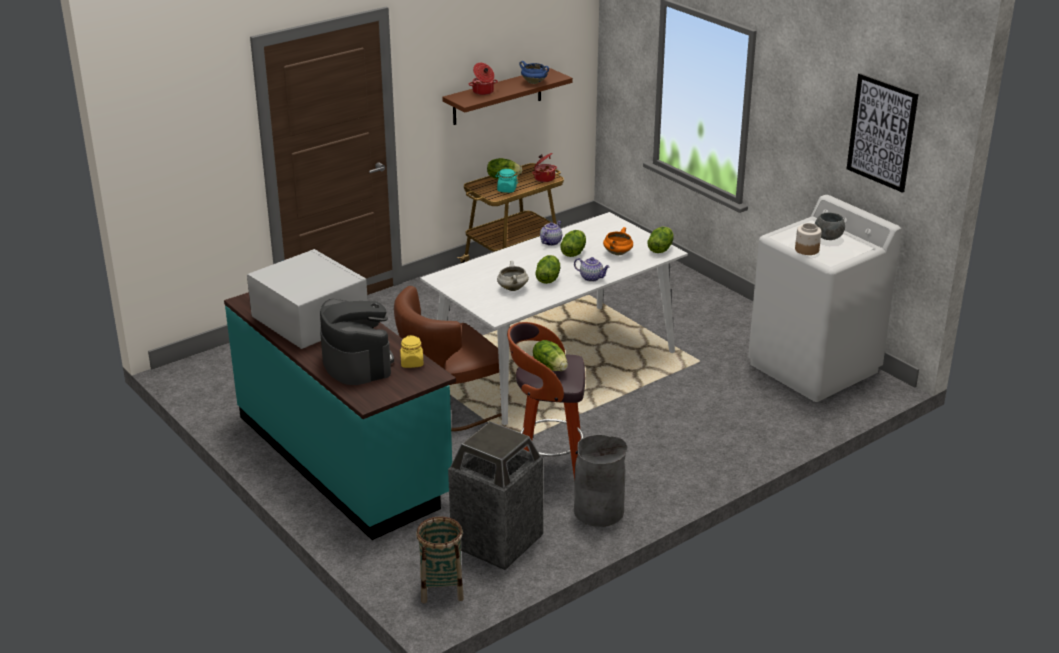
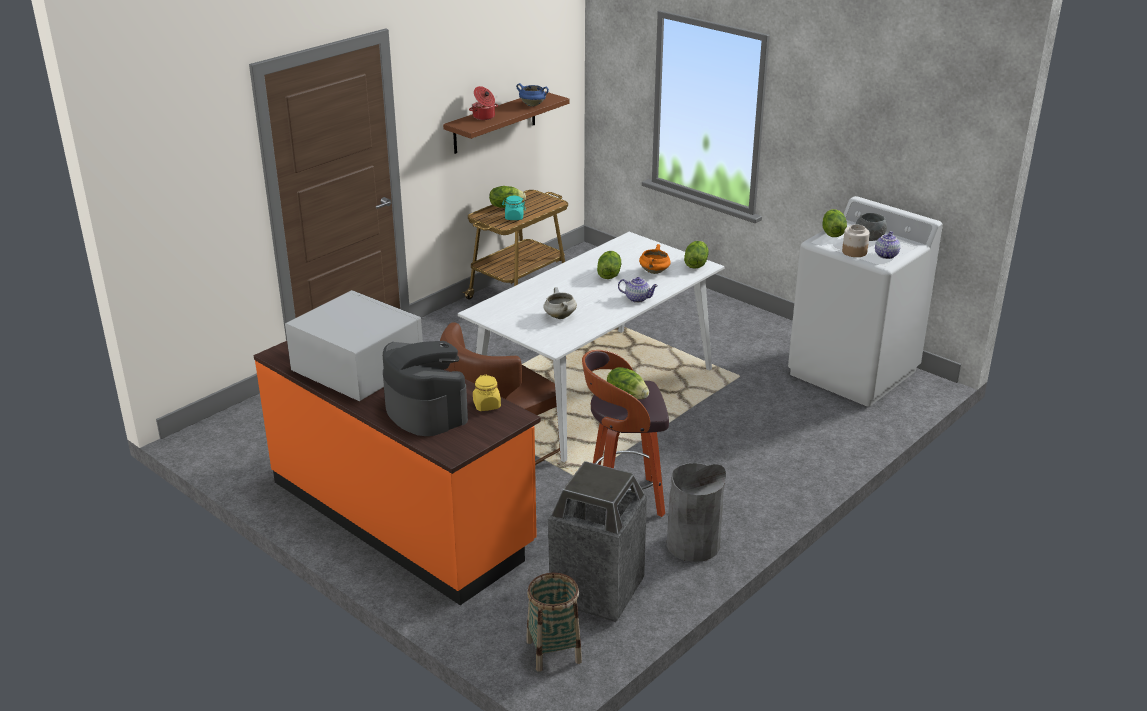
camera: 10 degrees left, 0 degrees up
turquoise counter [224,292,456,540] -> orange counter [254,341,541,605]
cooking pot [532,153,557,182] -> none
lettuce [536,255,560,284] -> lettuce moved to [823,209,847,237]
teapot [540,221,562,246] -> teapot moved to [875,231,900,259]
picture [847,73,919,193] -> none

